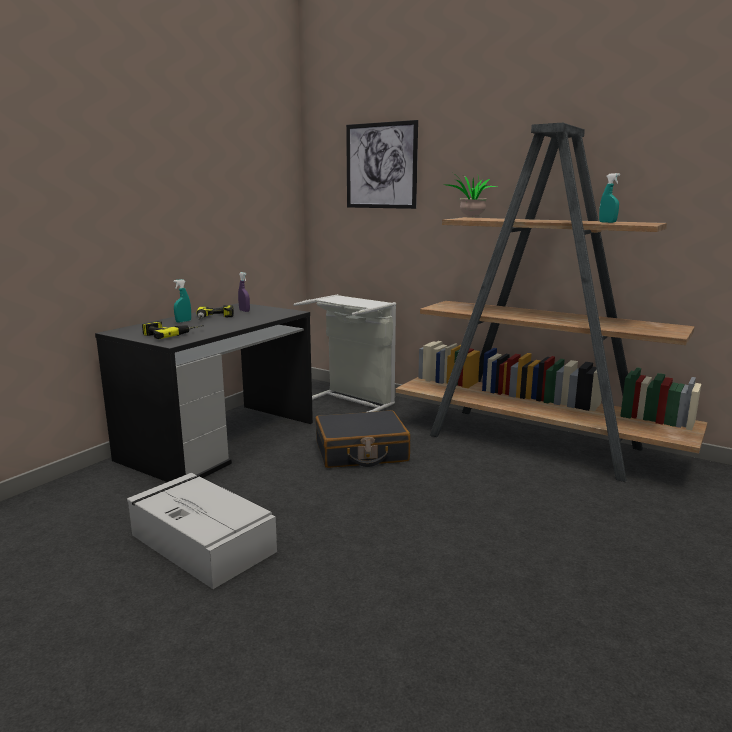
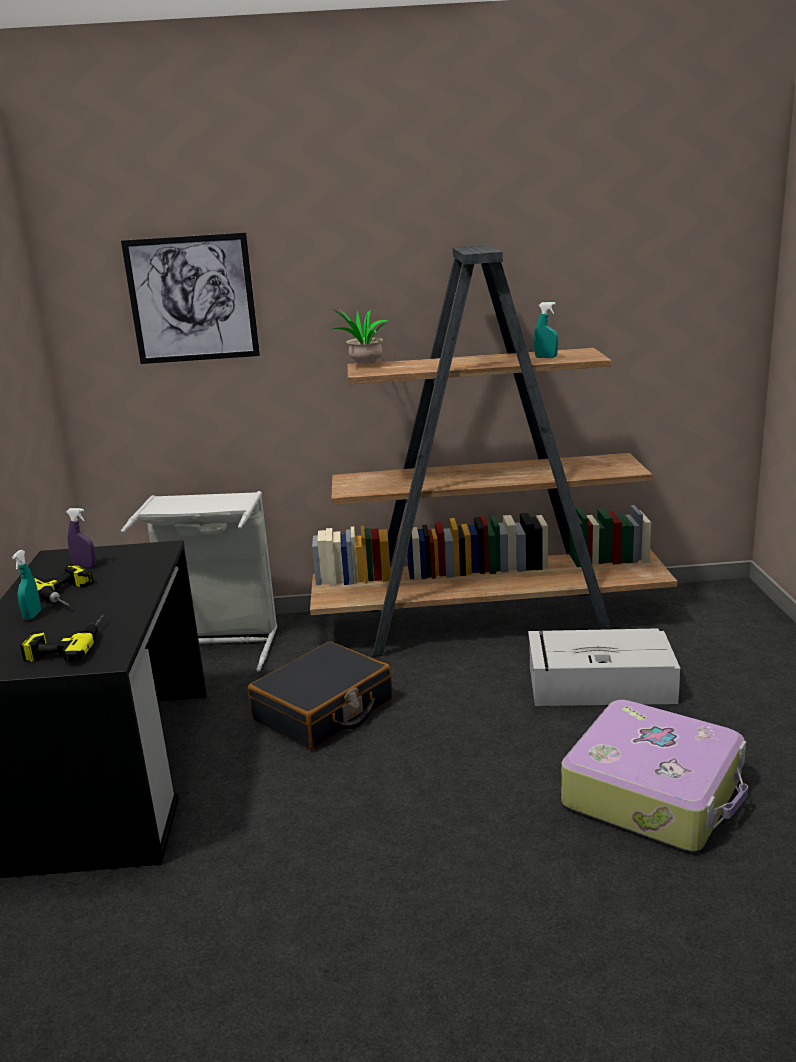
camera: 35 degrees left, 5 degrees up
grey storage box [127,473,277,589] -> grey storage box moved to [528,628,681,706]
none -> suitcase [561,700,748,851]

